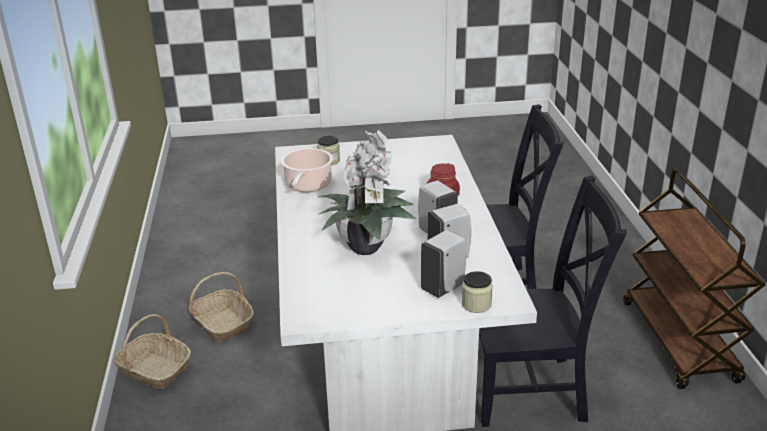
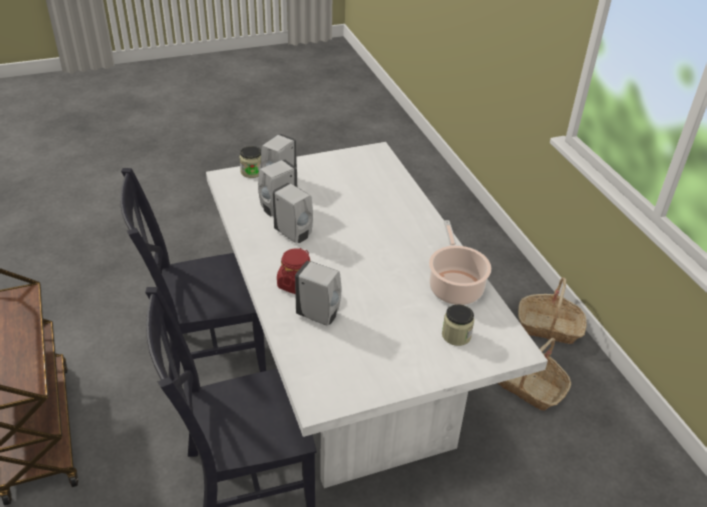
camera: 165 degrees right, 10 degrees up
potted plant [317,130,416,255] -> none
none -> white soap dispenser [295,261,341,326]

